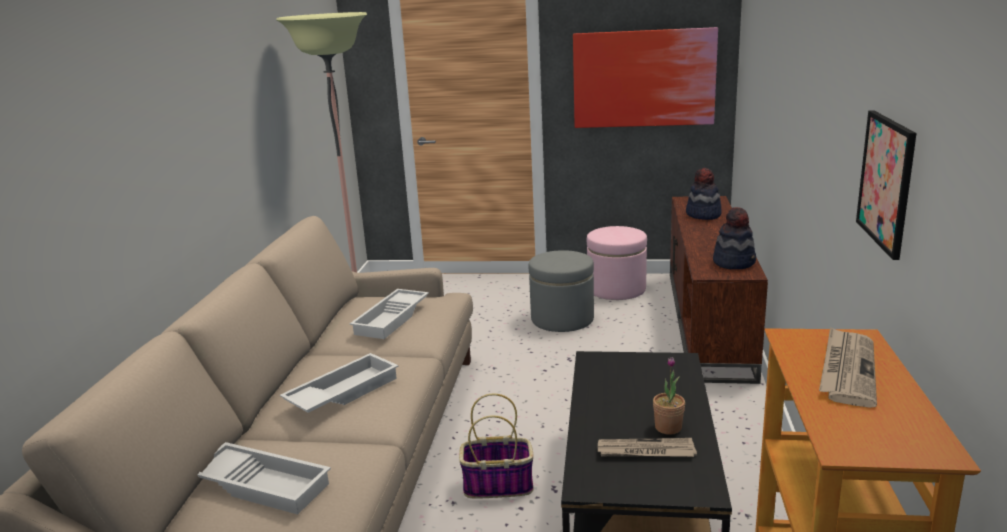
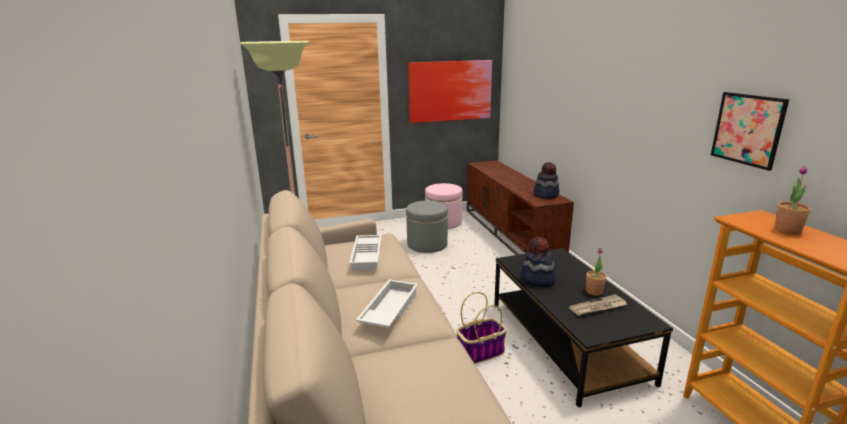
camera: 25 degrees left, 0 degrees up
white tray [197,442,331,514] -> none
hat [686,168,722,220] -> hat moved to [521,237,555,287]
newspaper [819,327,877,408] -> potted plant [774,166,811,235]

